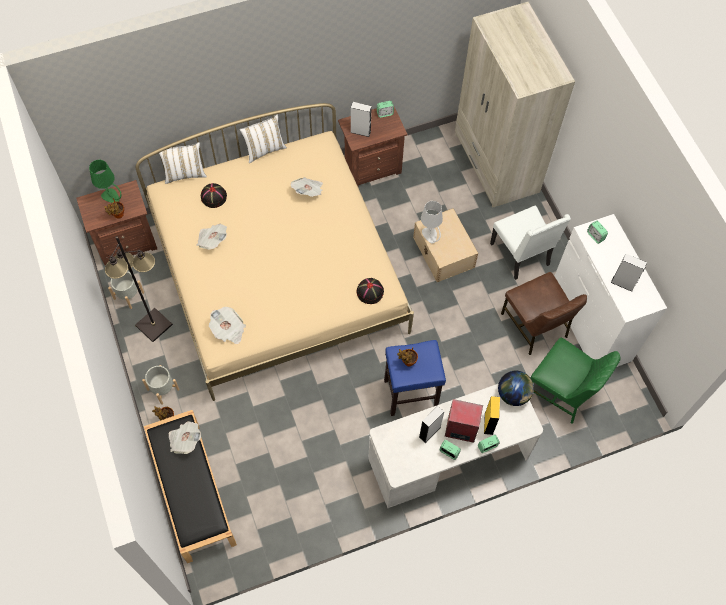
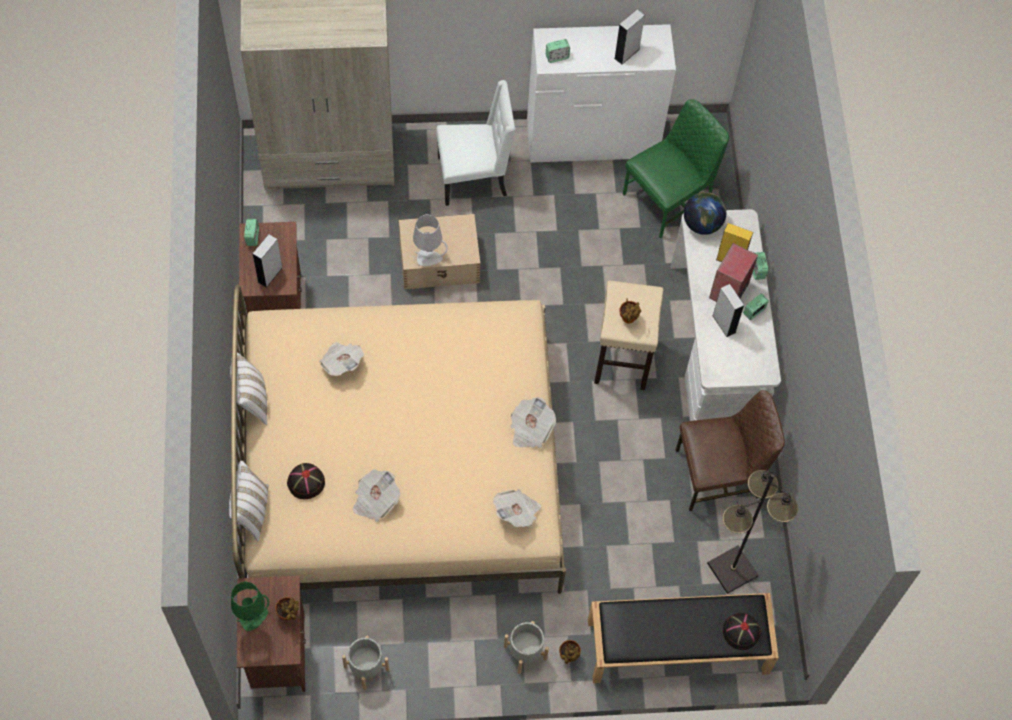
camera: 75 degrees left, 0 degrees up
black floor lamp [105,236,173,342] -> black floor lamp moved to [707,470,798,594]
newspaper [169,421,201,454] -> newspaper moved to [510,397,556,448]
black hat [357,278,384,304] -> black hat moved to [723,613,760,650]
blue stool [384,340,446,416] -> beige stool [594,280,664,390]
brown chair [501,272,587,355] -> brown chair moved to [676,390,785,511]

